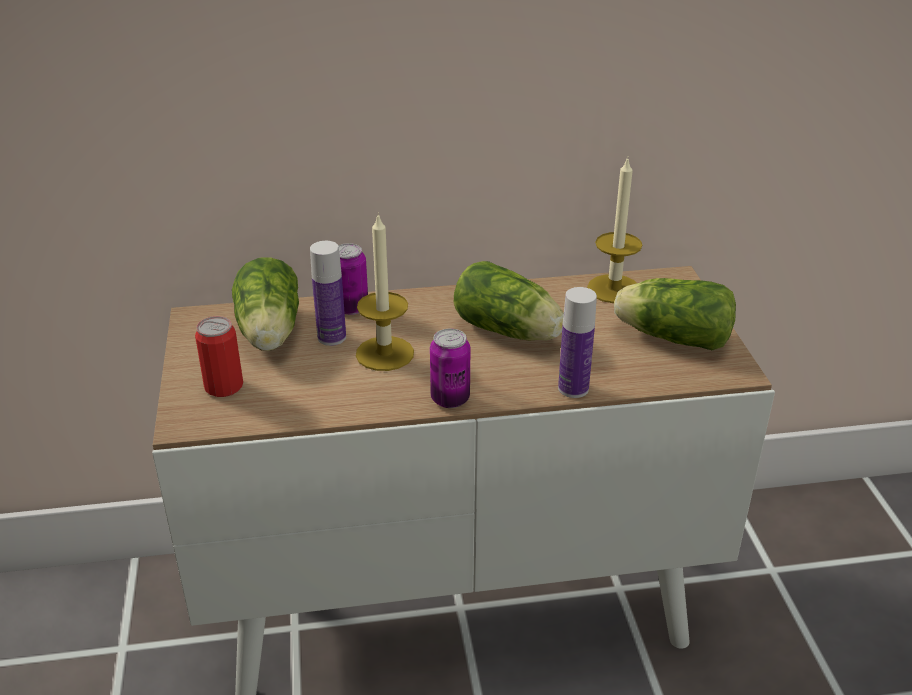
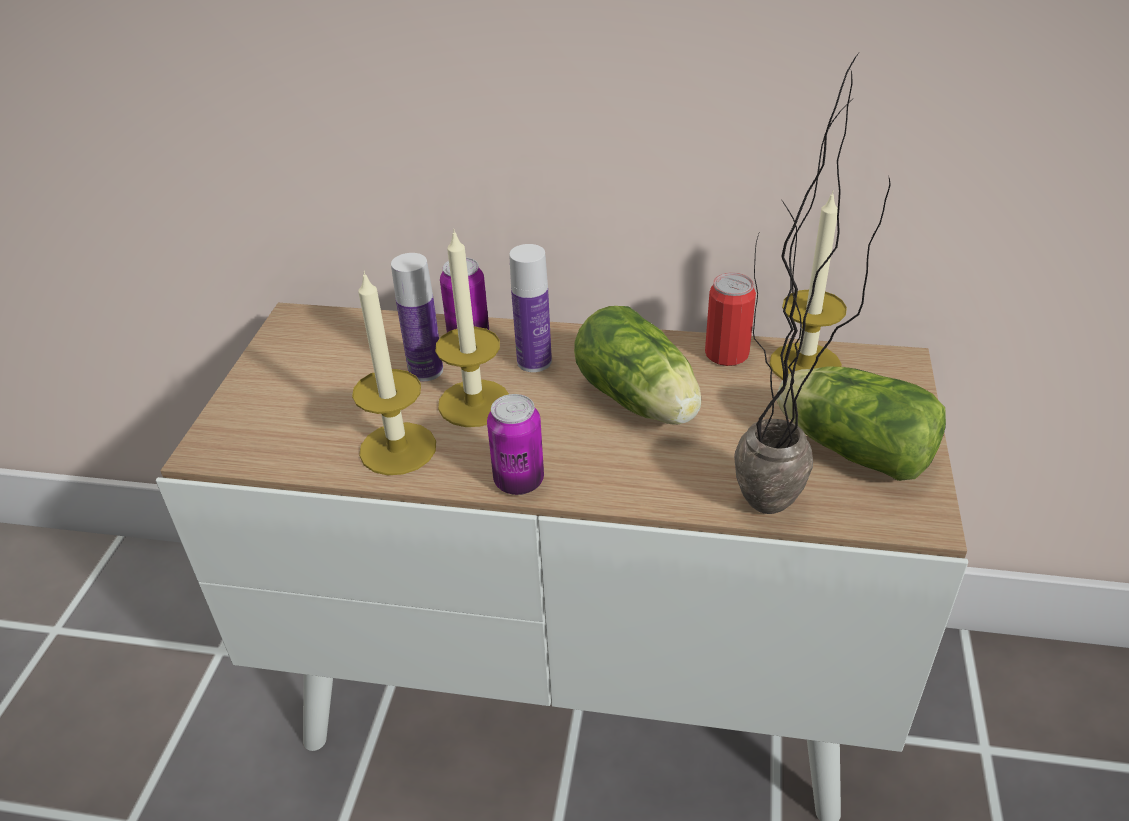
camera: 20 degrees right, 5 degrees up
can [195,316,243,397] -> can moved to [705,273,756,366]
lettuce [232,257,299,351] -> none
bottle [558,287,597,398] -> bottle moved to [509,244,552,372]
none -> candle [352,271,436,475]
none -> potted plant [734,53,891,514]

